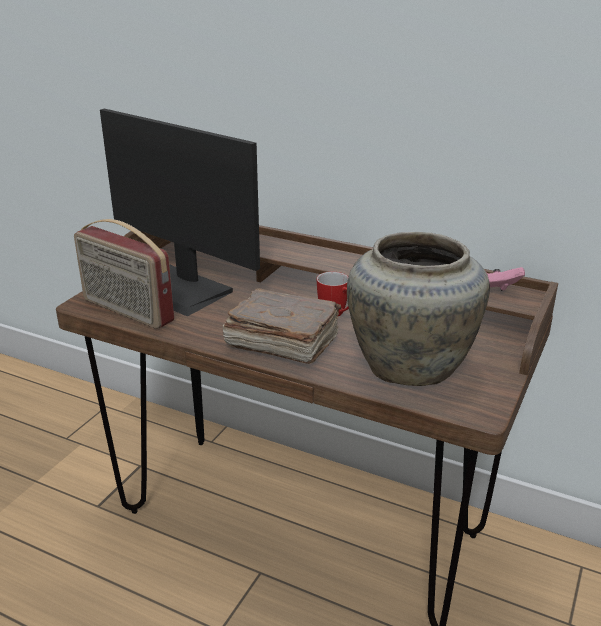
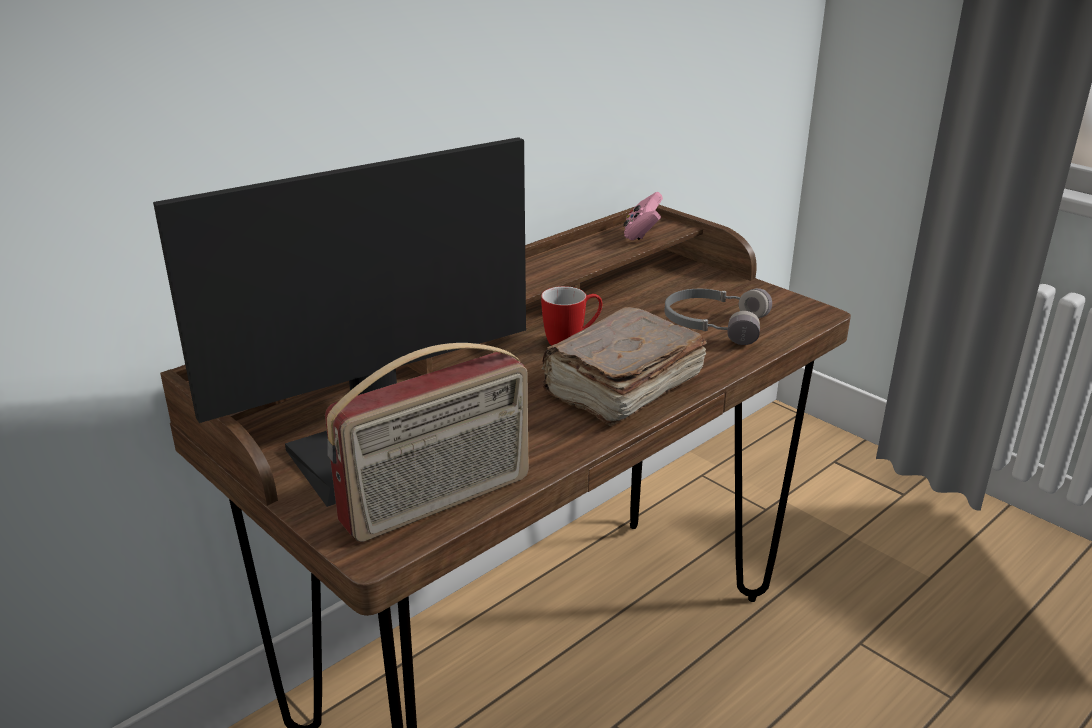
camera: 70 degrees left, 0 degrees up
beige vase [347,232,490,386] -> grey headphones [664,288,772,345]

